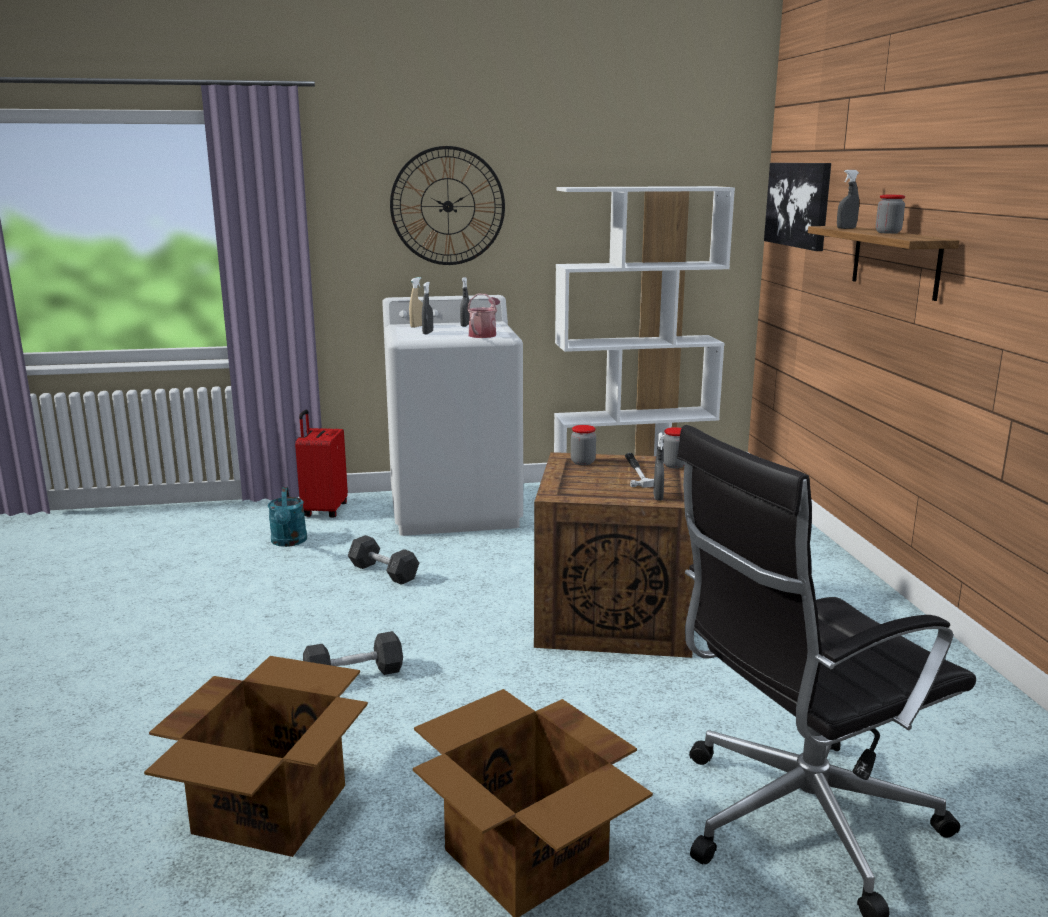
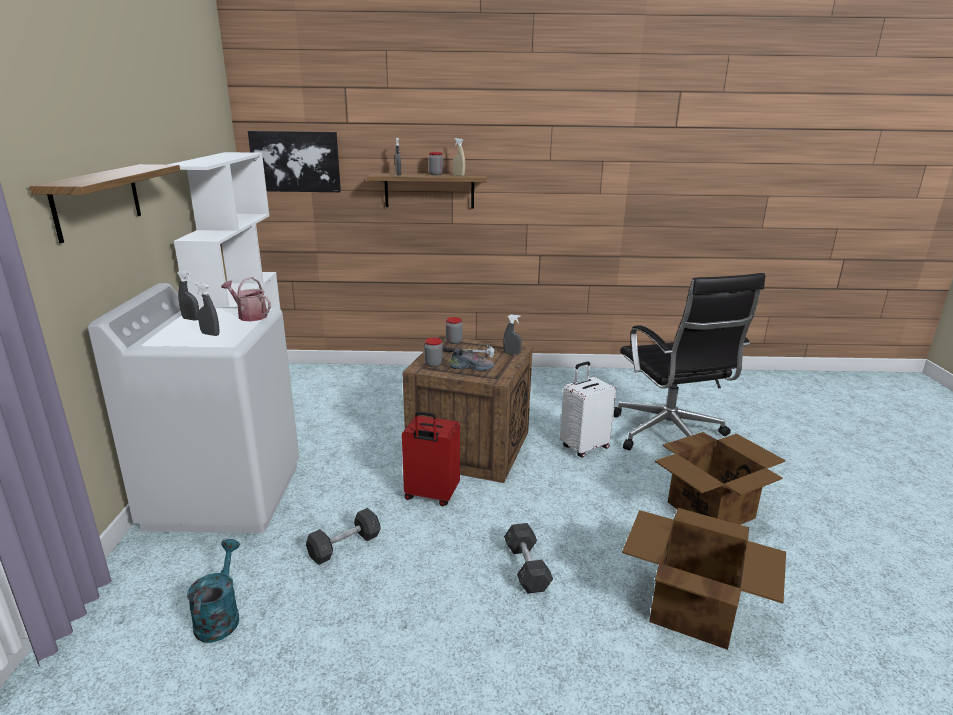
camera: 80 degrees left, 5 degrees up
turquoise watering can [268,487,307,547] -> turquoise watering can turned 90 degrees counterclockwise [187,539,240,643]
red suitcase [295,410,348,518] -> red suitcase moved to [402,411,460,506]
wall clock [390,146,505,265] -> shelf [29,164,180,243]
beige spray bottle [409,277,423,328] -> beige spray bottle moved to [453,138,465,176]
none -> shoe [448,348,494,372]
none -> white suitcase [560,361,616,458]

